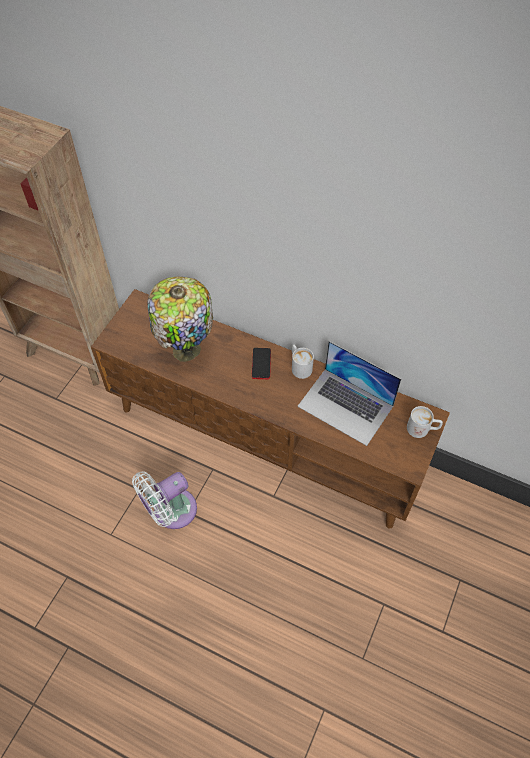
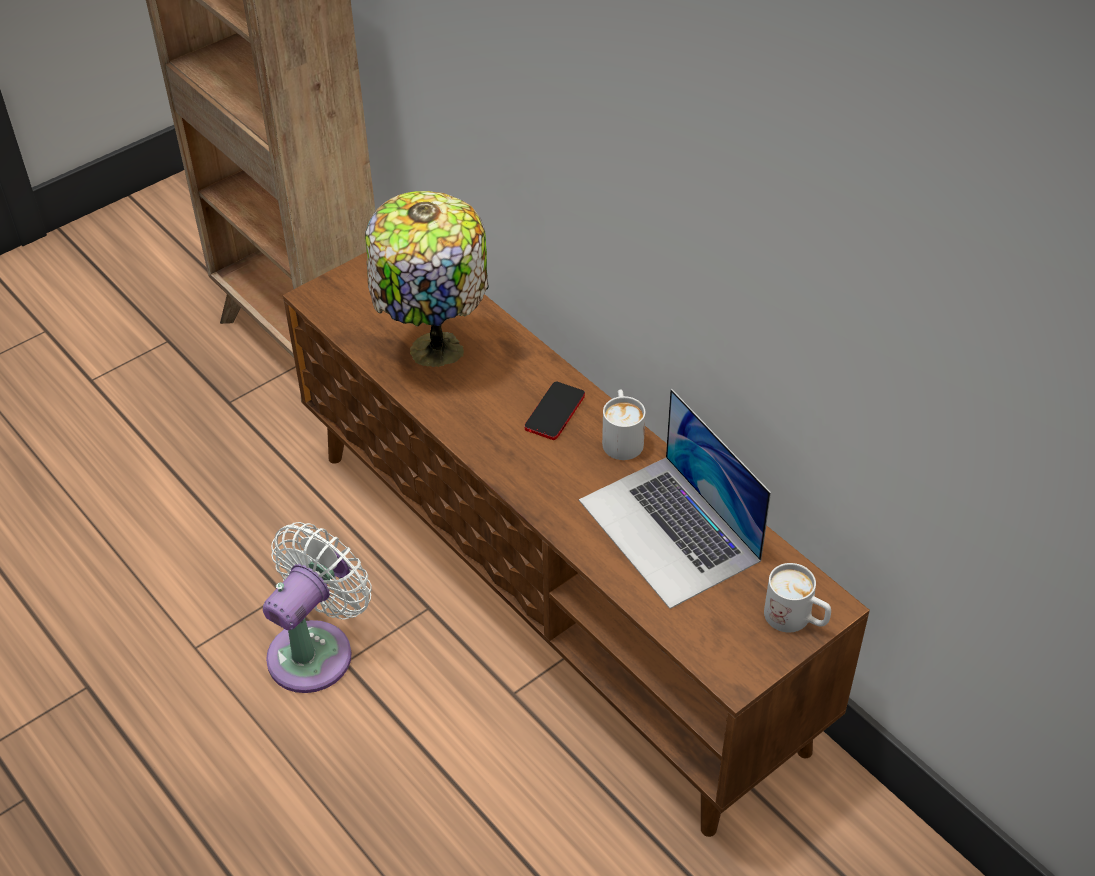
camera: 25 degrees right, 10 degrees down
white fan [132,472,197,529] -> white fan turned 135 degrees clockwise [263,522,372,693]

